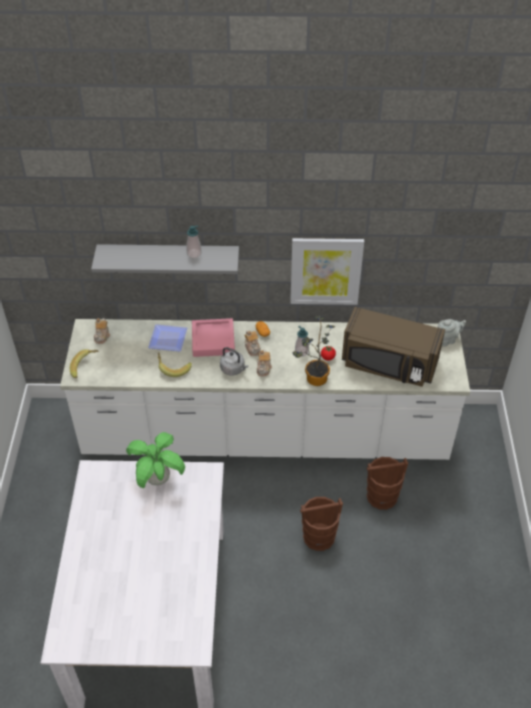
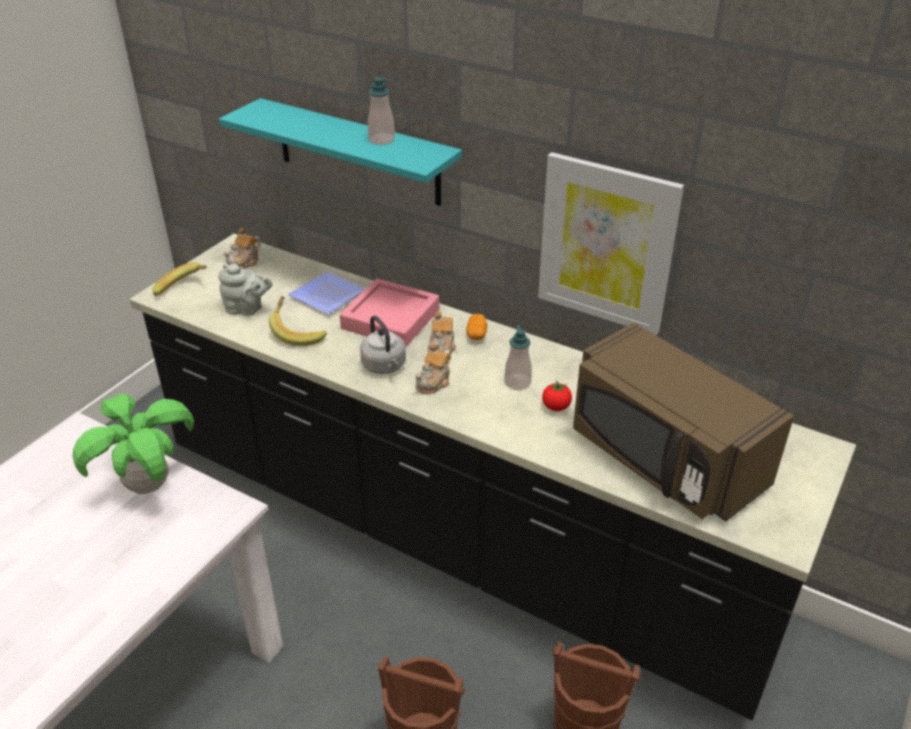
camera: 30 degrees right, 10 degrees down
white counter [60,319,470,460] -> black counter [130,234,856,720]
grey shelf [91,244,239,274] -> turquoise shelf [219,98,462,206]
potted plant [292,316,336,386] -> none
grey teapot [438,319,466,347] -> grey teapot moved to [218,264,273,316]

